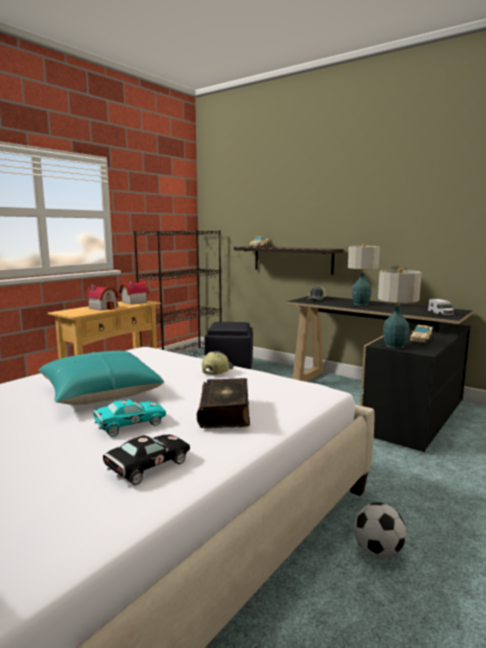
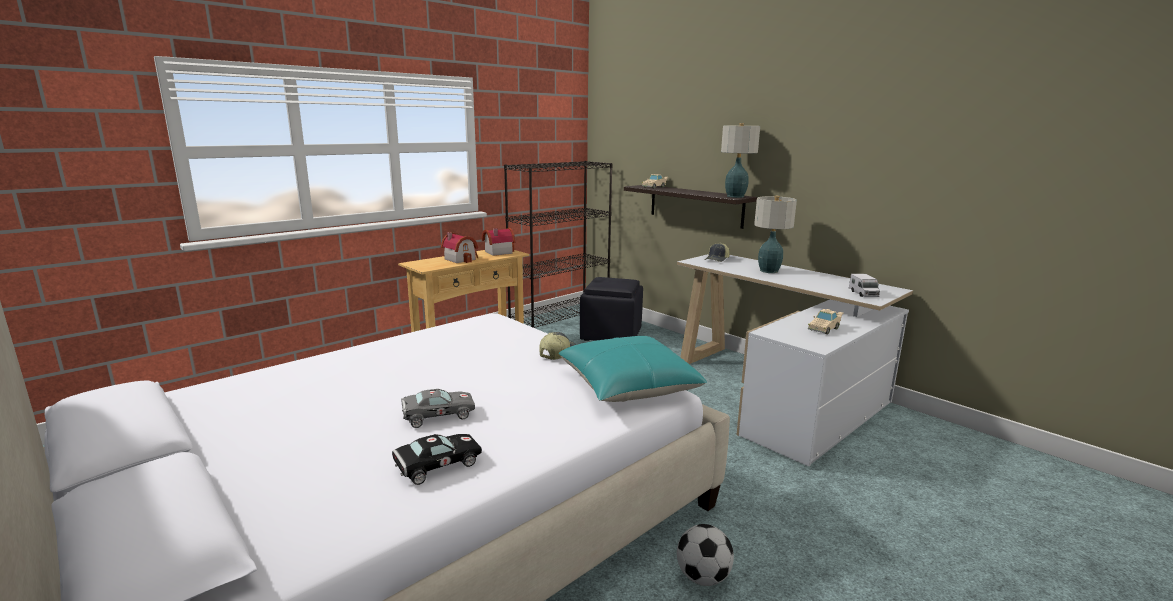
camera: 10 degrees right, 5 degrees up
turquoise pillow [39,351,164,405] -> turquoise pillow moved to [558,336,707,402]
turquoise toy car [93,399,166,437] -> grey toy car [401,389,475,428]
book [197,378,250,428] -> none
black desk [286,296,473,452] -> white desk [677,254,913,467]
table lamp [378,268,421,348] -> table lamp moved to [721,123,760,198]

